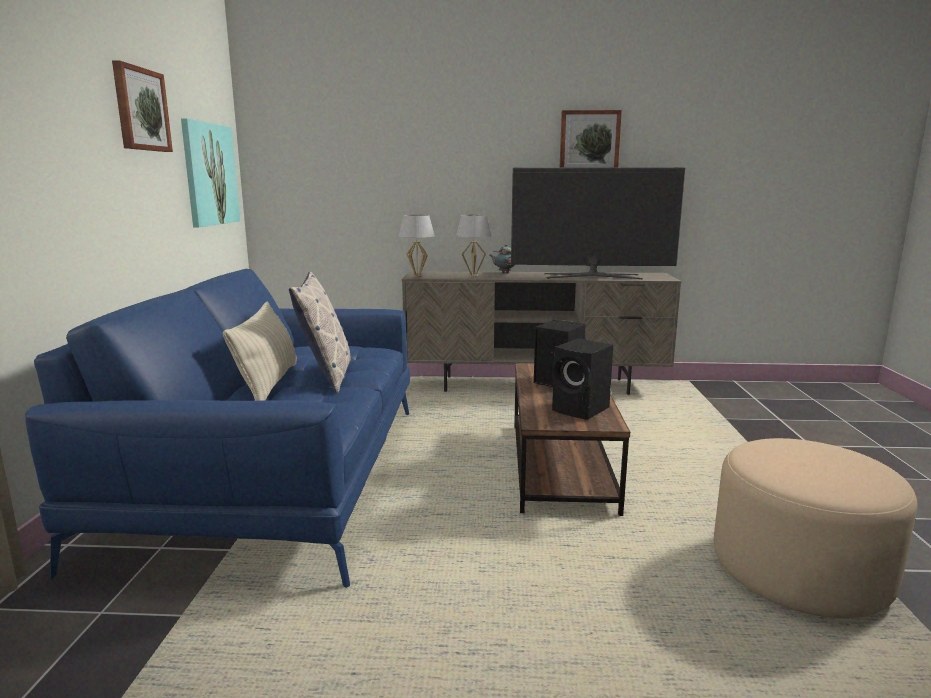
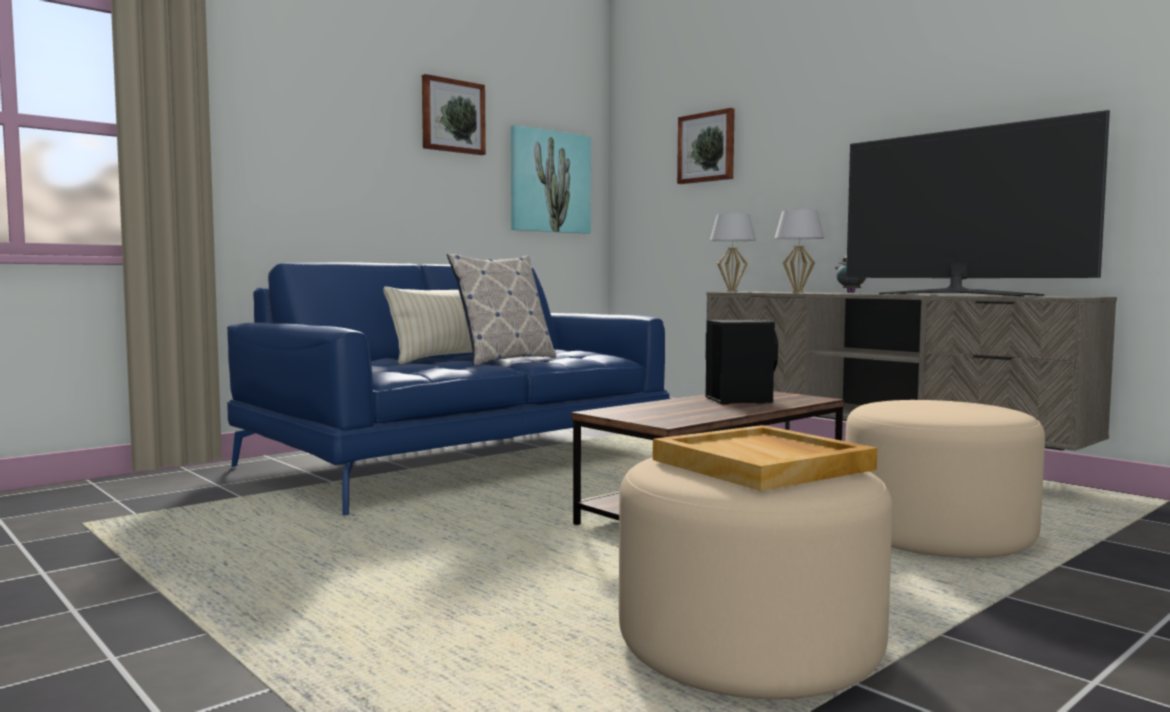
camera: 45 degrees right, 10 degrees down
black speaker [552,339,613,420] -> none
picture [560,110,622,168] -> picture moved to [677,108,735,184]
none -> beige tray [653,425,877,491]
none -> beige ottoman [846,400,1045,558]

